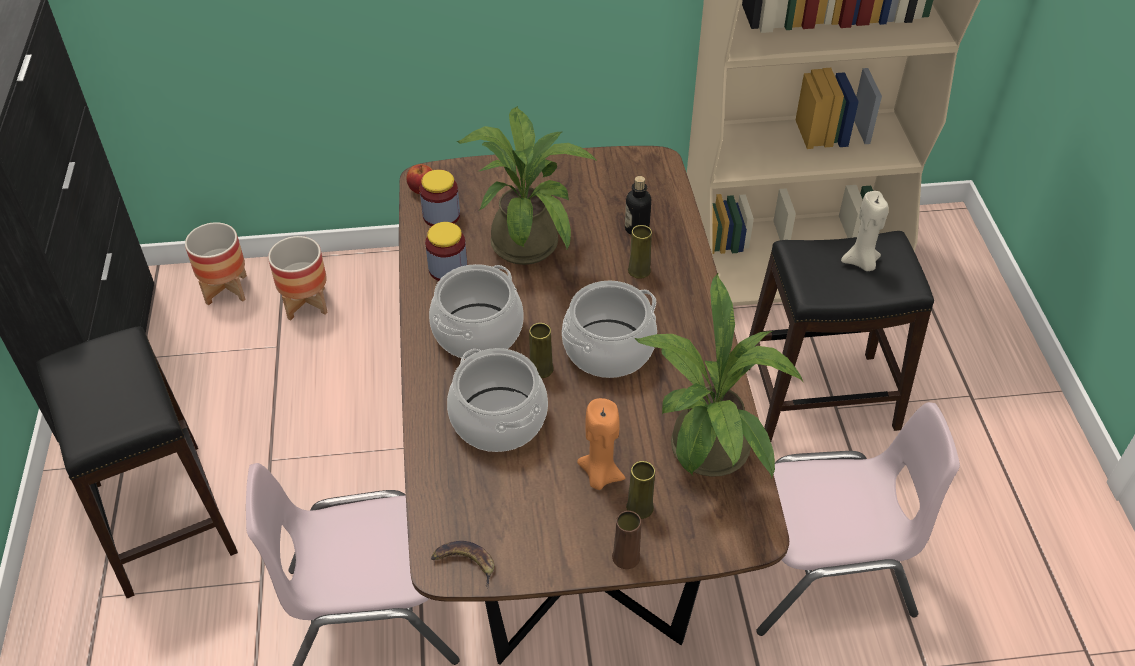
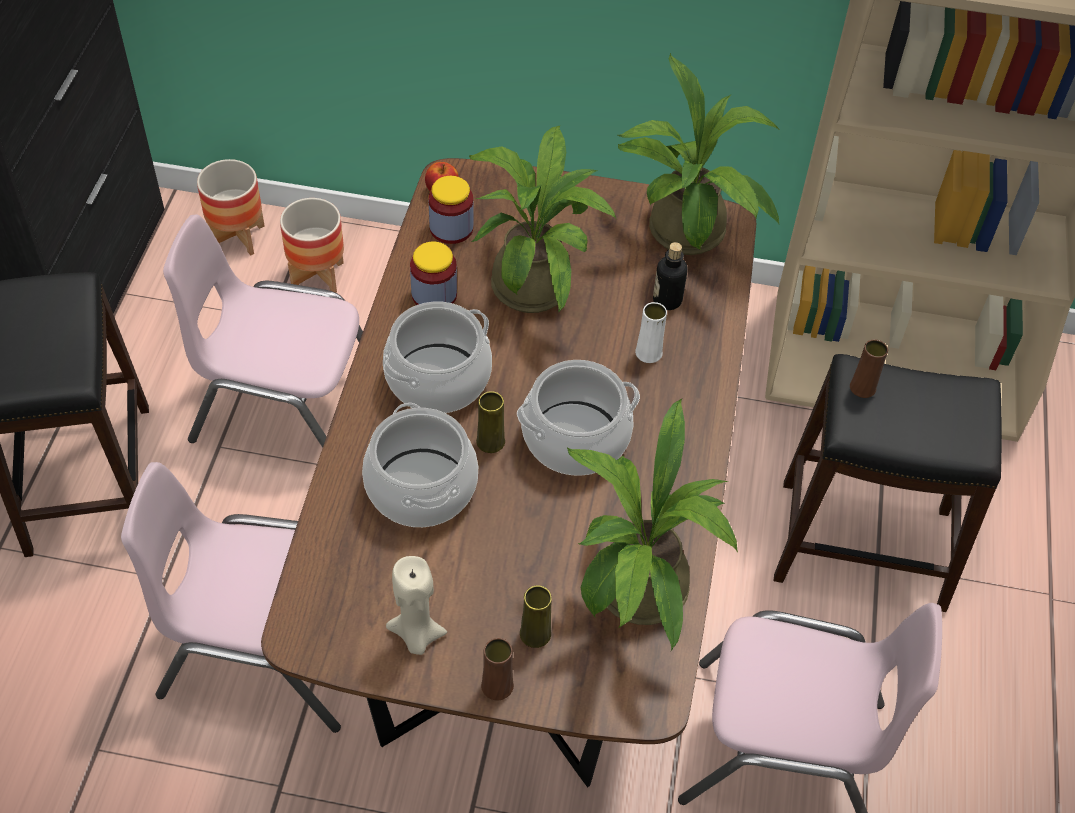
camera: 15 degrees right, 5 degrees up
banana [431,541,494,588] -> none
orange candle [577,398,626,490] -> none
yellow vase [628,225,652,279] -> white vase [635,302,667,363]
beige candle [841,191,889,271] -> beige candle moved to [386,556,447,655]
none -> pink chair [163,215,363,447]
none -> potted plant [618,53,780,255]
none -> brown vase [850,339,888,398]

